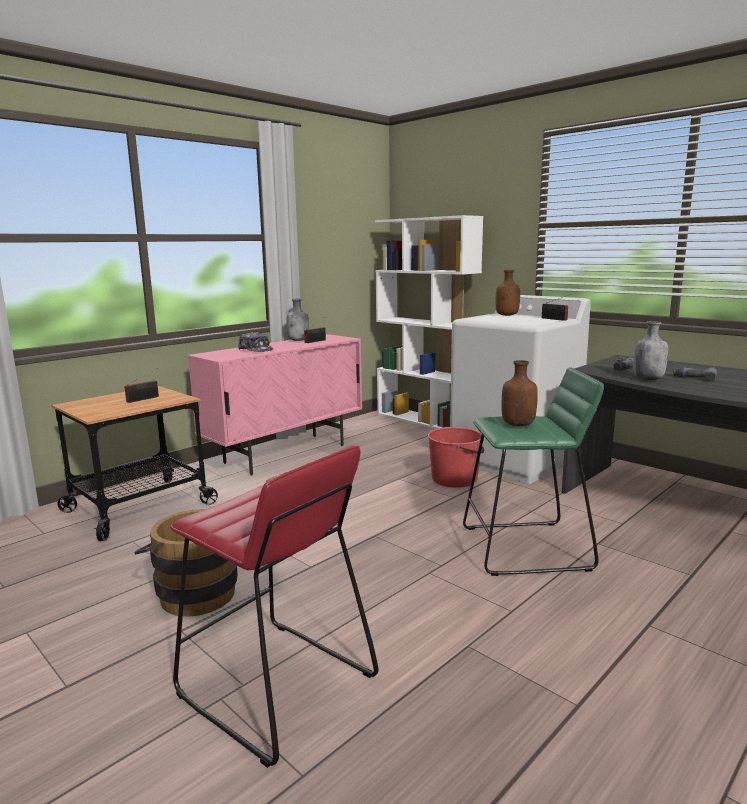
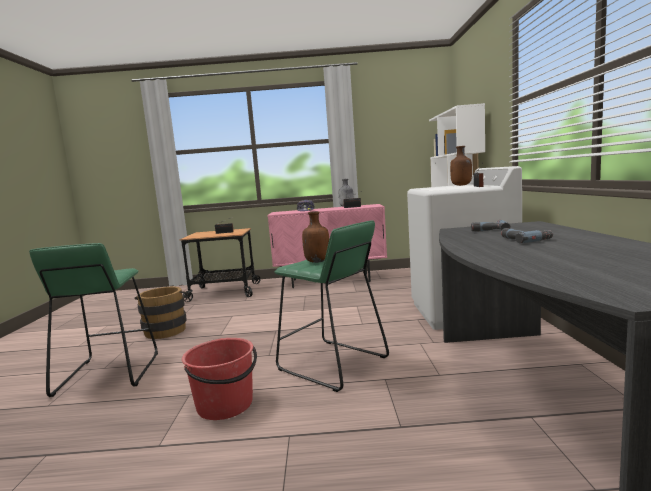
camera: 45 degrees right, 5 degrees down
red stool [170,446,378,768] -> green stool [29,243,158,397]
red bucket [427,427,484,488] -> red bucket moved to [182,338,257,420]
grey bottle [633,321,668,380] -> none

